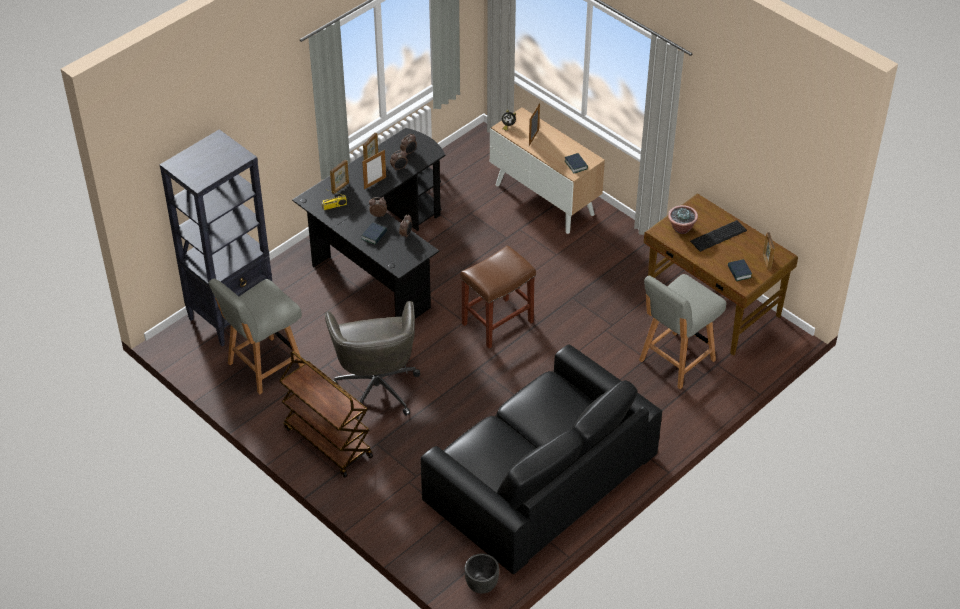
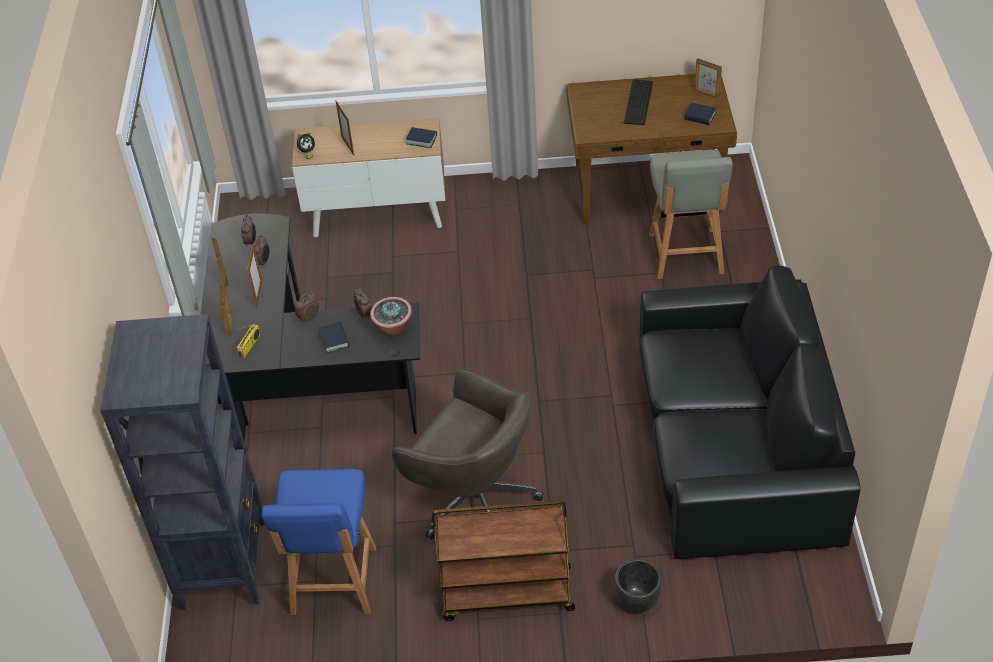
camera: 45 degrees left, 0 degrees up
grey chair [209,279,303,394] -> blue chair [261,469,376,615]
brown stool [460,245,536,349] -> none
black planter [465,553,499,594] -> black planter moved to [615,559,662,612]
potted plant [668,205,698,234] -> potted plant moved to [370,297,412,337]

